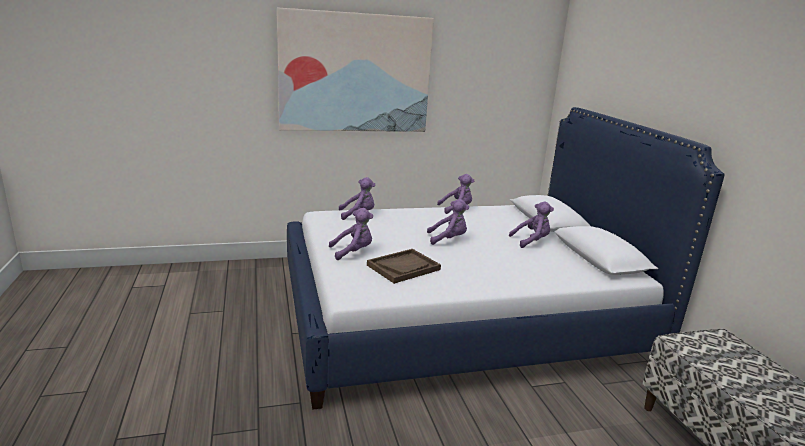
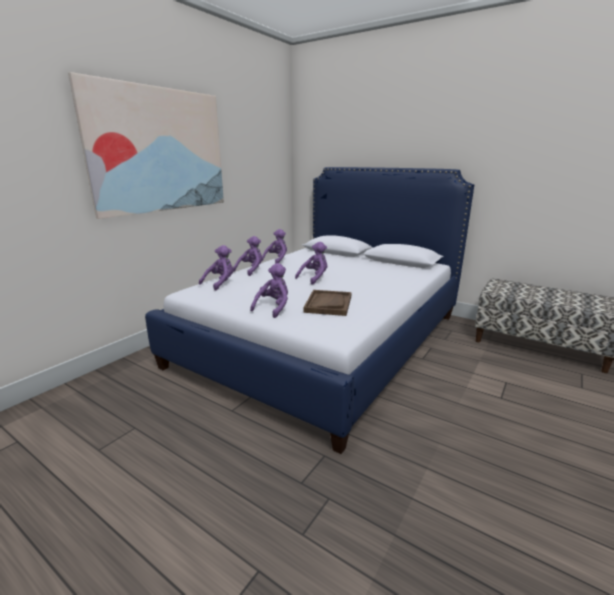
camera: 40 degrees left, 0 degrees up
purple plush toy [509,202,554,248] -> purple plush toy moved to [233,236,262,276]

